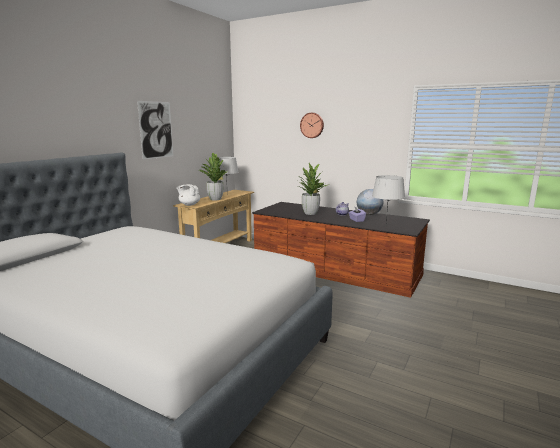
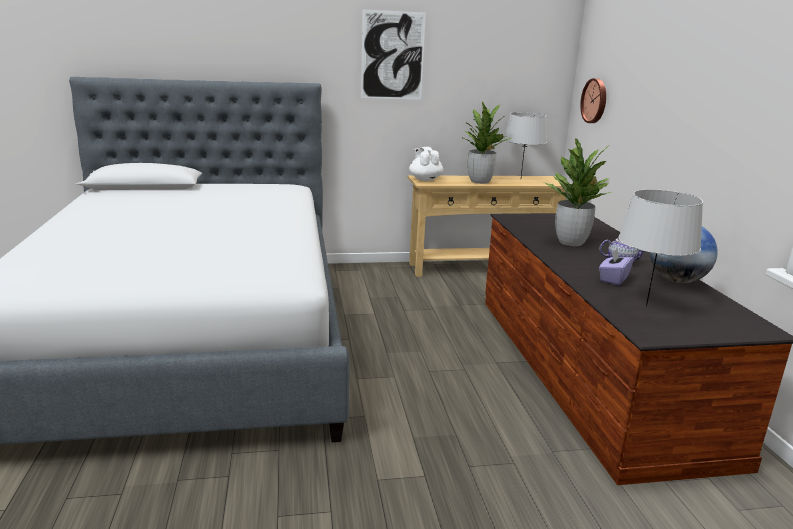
camera: 50 degrees right, 5 degrees up
wall clock [300,113,324,138] -> wall clock moved to [580,78,606,123]

